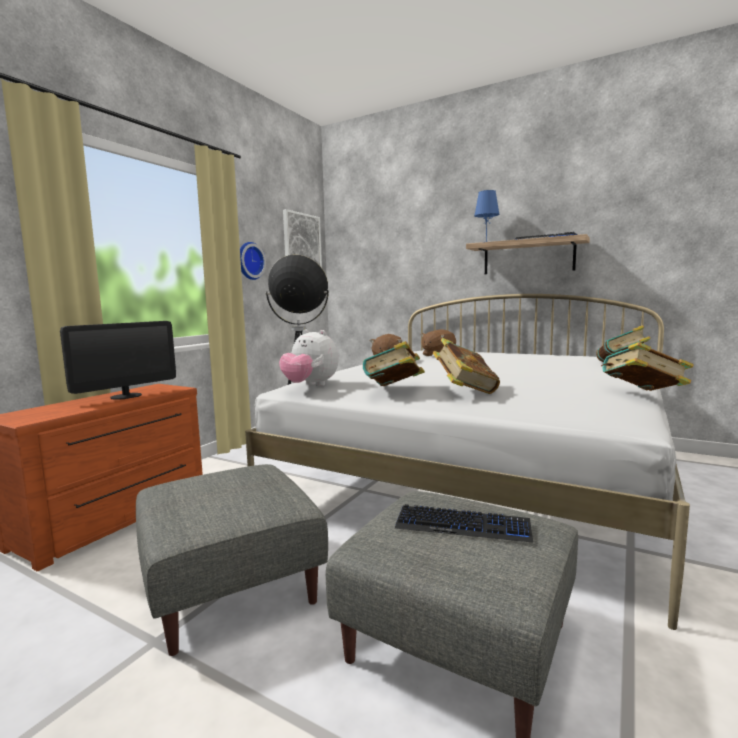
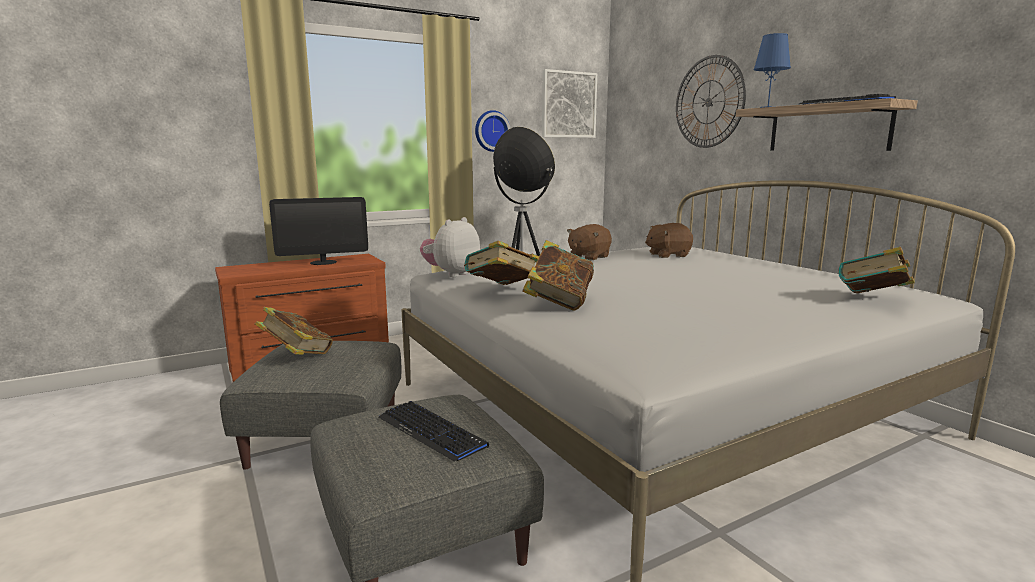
camera: 30 degrees right, 5 degrees up
plush toy [279,329,339,386] -> plush toy turned 60 degrees clockwise [420,217,480,277]
book [601,342,693,391] -> book moved to [255,307,333,355]
none -> wall clock [676,55,746,148]

